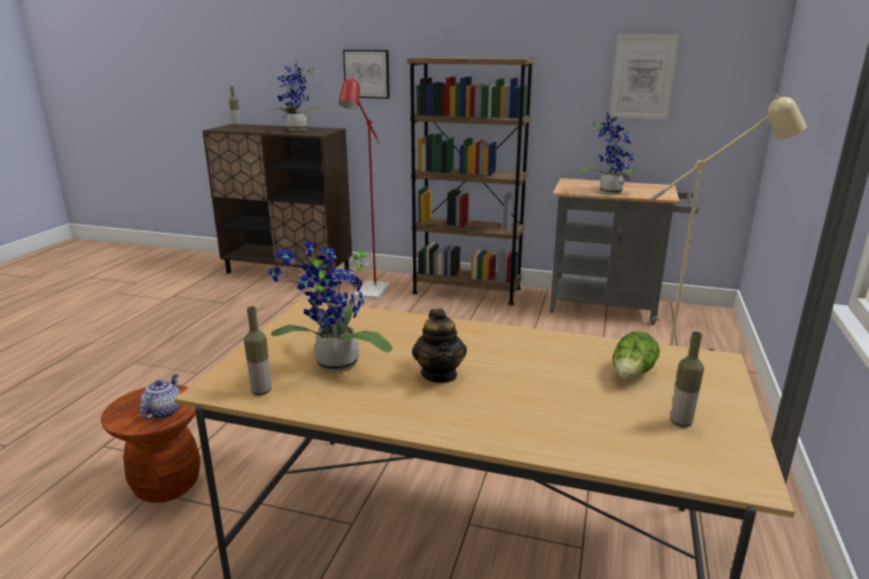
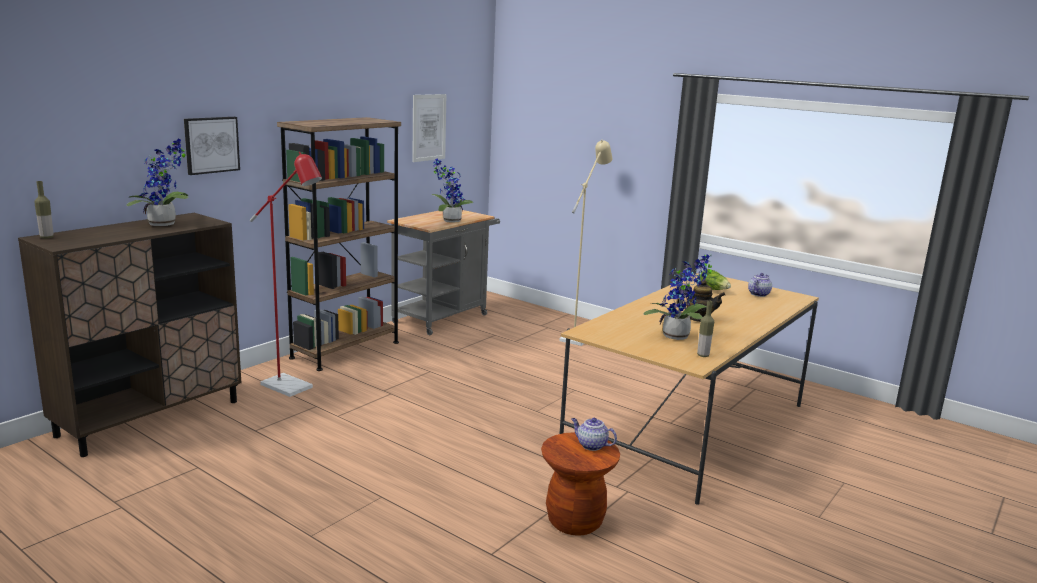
camera: 70 degrees left, 5 degrees down
bottle [671,332,704,427] -> teapot [748,273,772,297]

